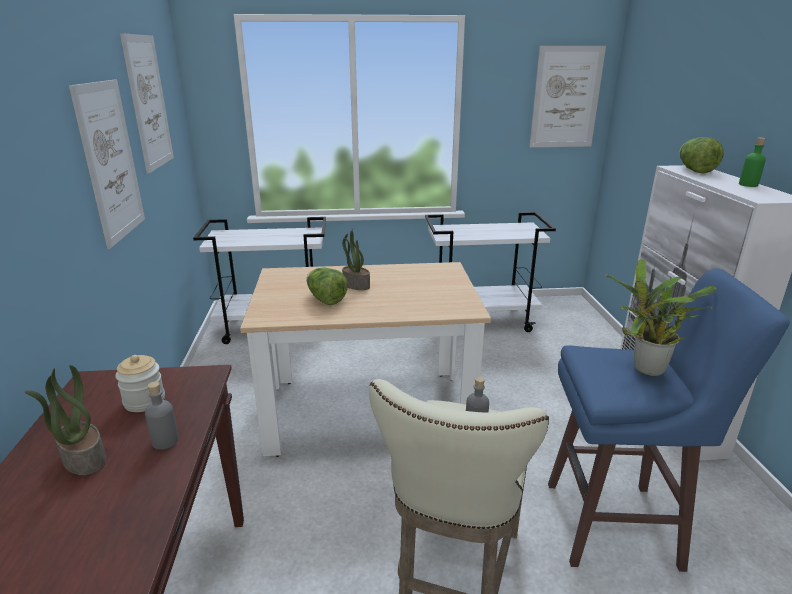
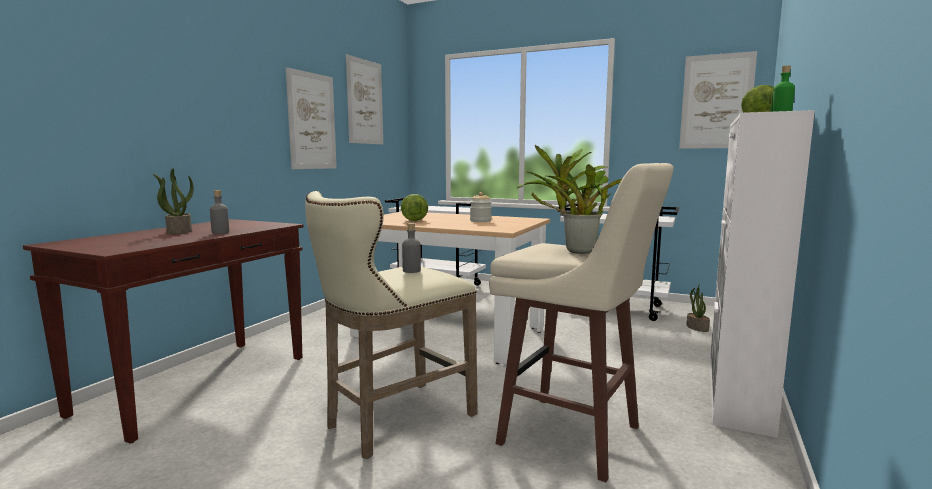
camera: 30 degrees right, 15 degrees down
jar [116,355,165,412] -> jar moved to [470,192,492,222]
potted plant [342,228,370,290] -> potted plant moved to [686,284,710,332]
blue stool [548,269,790,572] -> beige stool [489,163,674,482]

